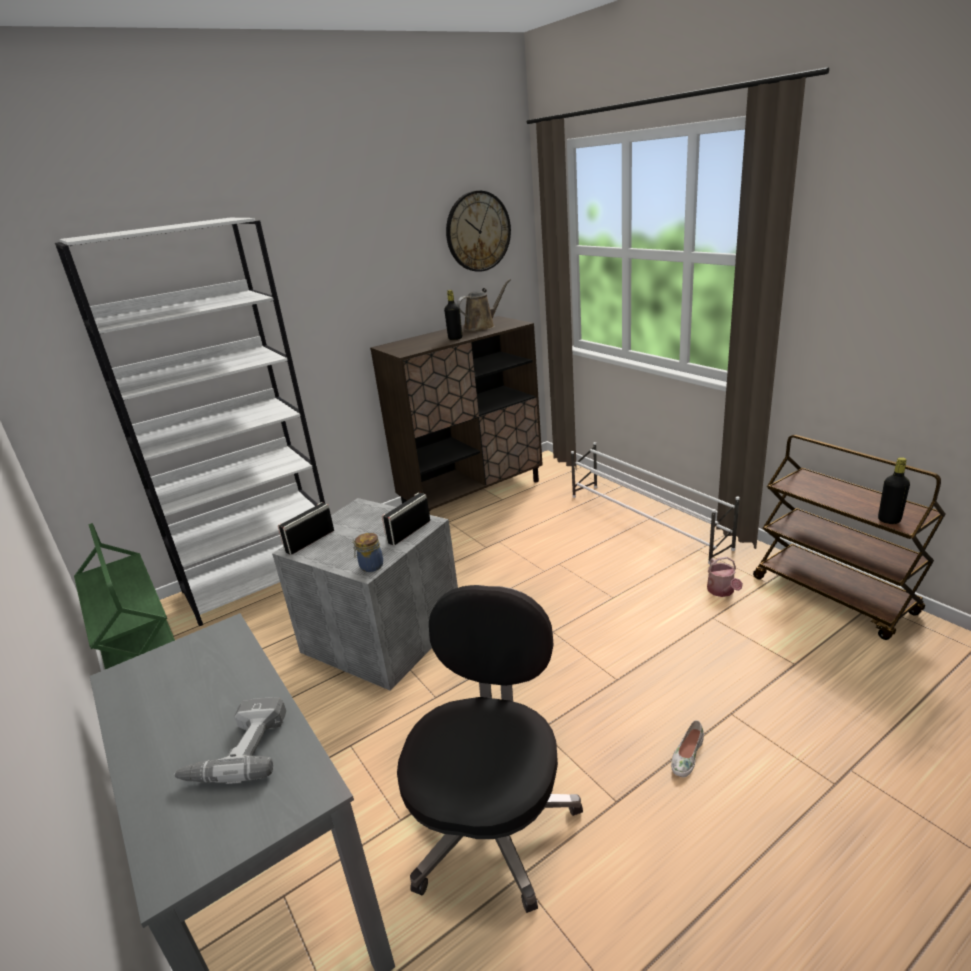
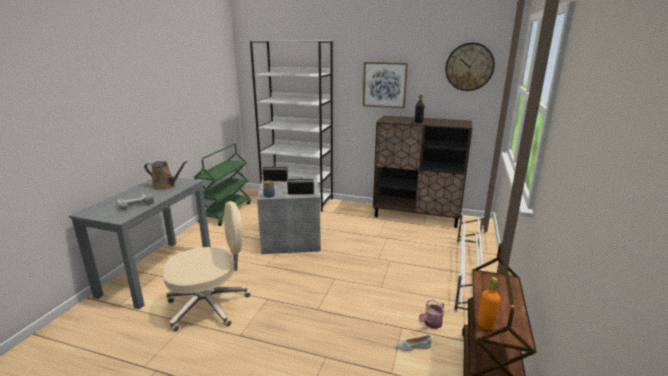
camera: 50 degrees right, 5 degrees down
black office chair [397,585,583,913] -> beige office chair [163,201,251,332]
brown watering can [457,279,511,331] -> brown watering can moved to [144,161,188,190]
white shoe [671,720,704,777] -> white shoe moved to [397,335,432,351]
black bottle [878,457,910,524] -> orange bottle [478,277,501,330]
none -> picture [363,62,408,108]

